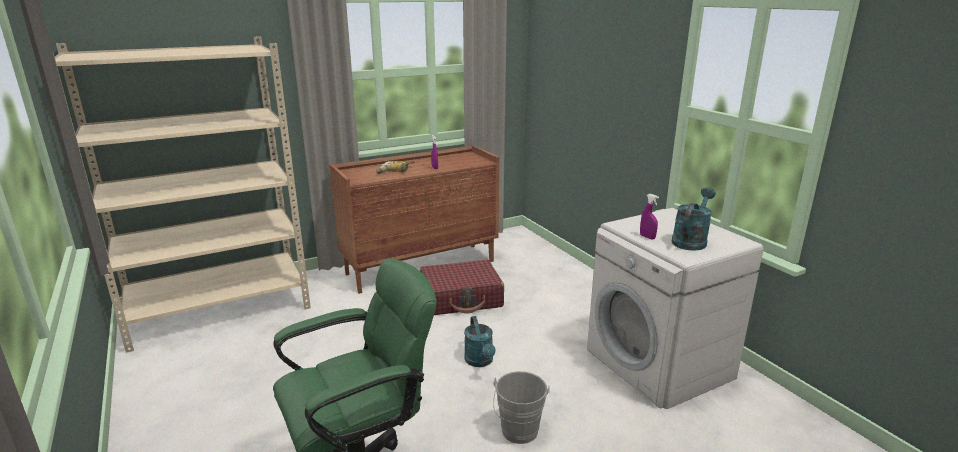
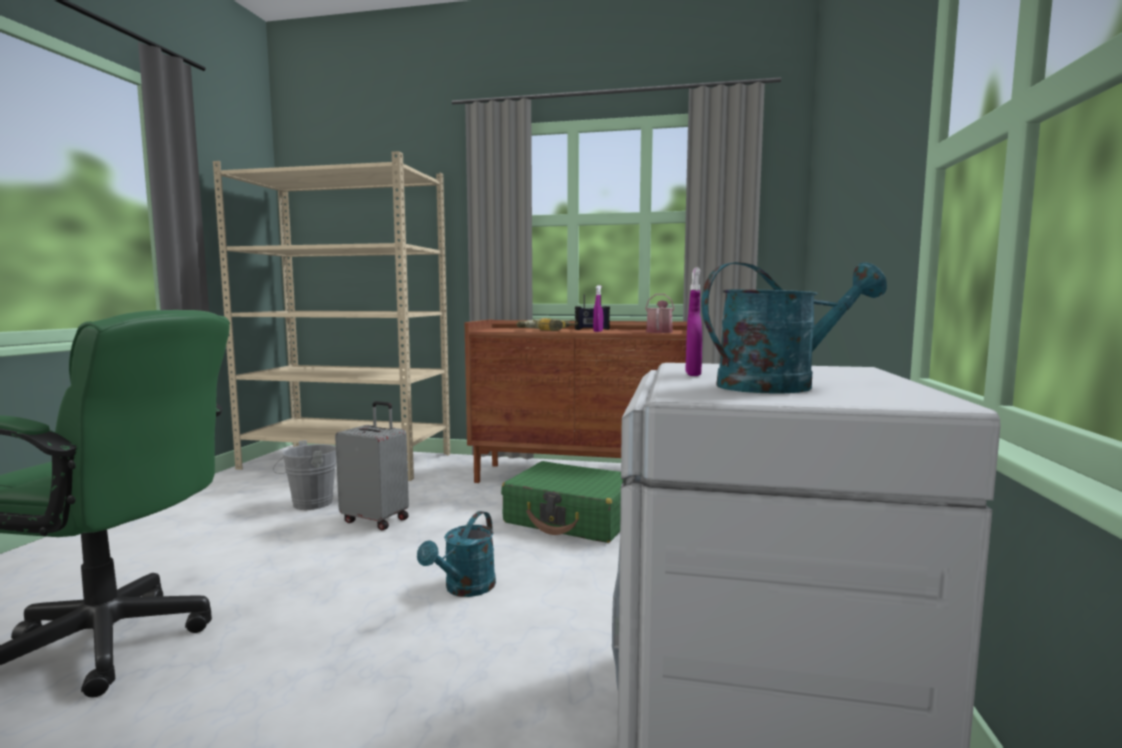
camera: 40 degrees right, 15 degrees down
red suitcase [420,259,504,315] -> green suitcase [501,461,623,543]
grey bucket [493,371,550,444] -> grey bucket moved to [273,440,336,510]
none -> grey suitcase [335,401,409,530]
none -> radio [575,294,610,330]
none -> watering can [645,294,675,333]

